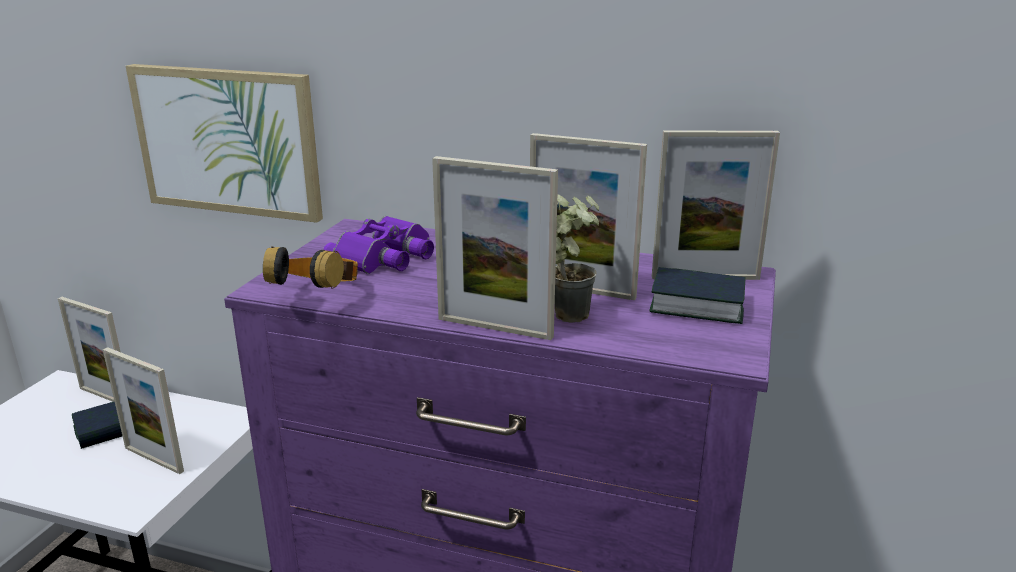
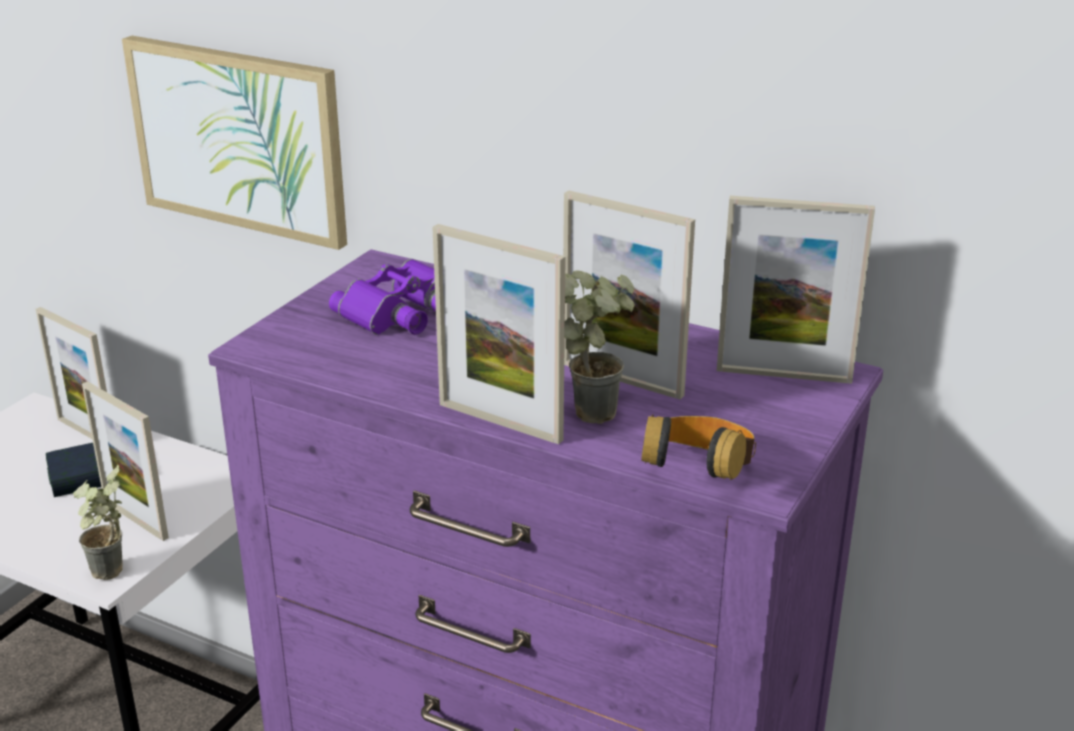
camera: 10 degrees right, 5 degrees up
headphones [263,246,358,288] -> headphones moved to [641,414,756,480]
book [649,267,746,324] -> none
none -> potted plant [73,465,123,580]

